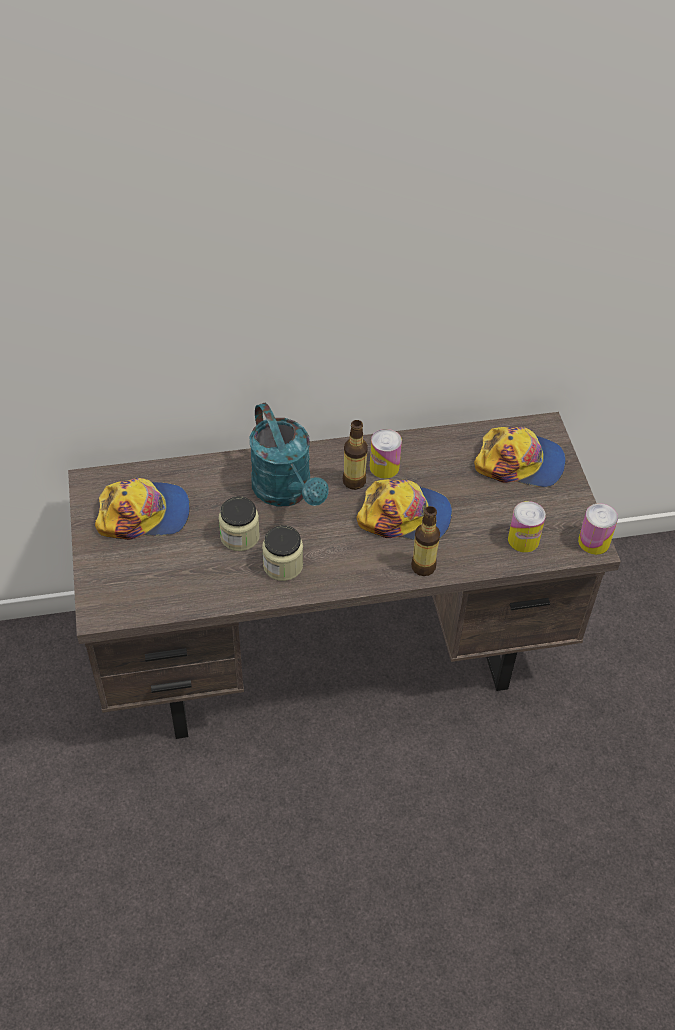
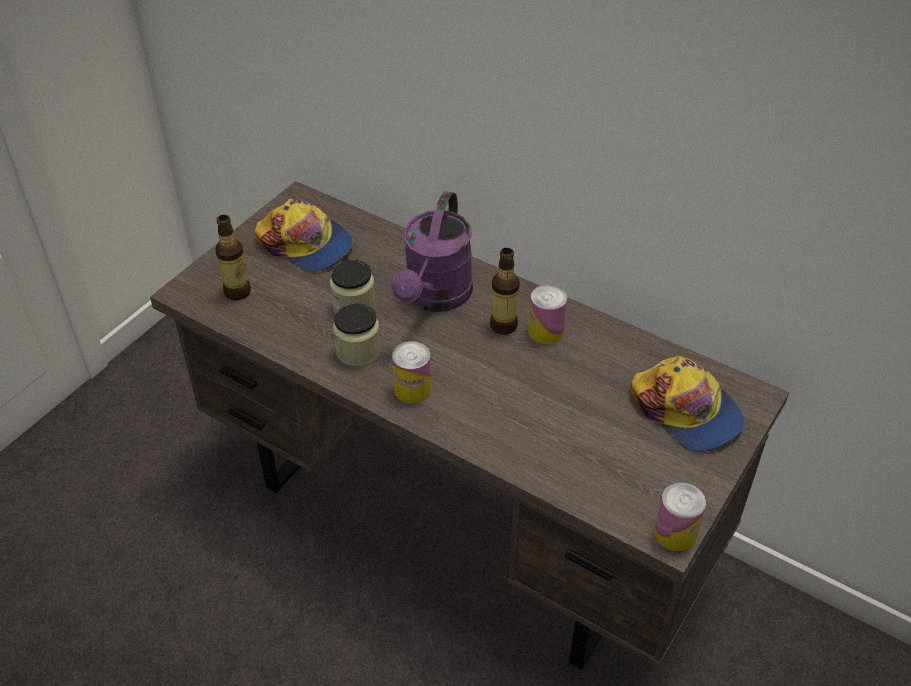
camera: 45 degrees right, 5 degrees down
turquoise watering can [250,403,329,507] -> purple watering can [391,191,473,312]
cap [356,479,452,540] -> none
bottle [411,506,440,576] -> bottle moved to [215,215,251,301]
can [508,501,546,553] -> can moved to [392,341,431,404]

